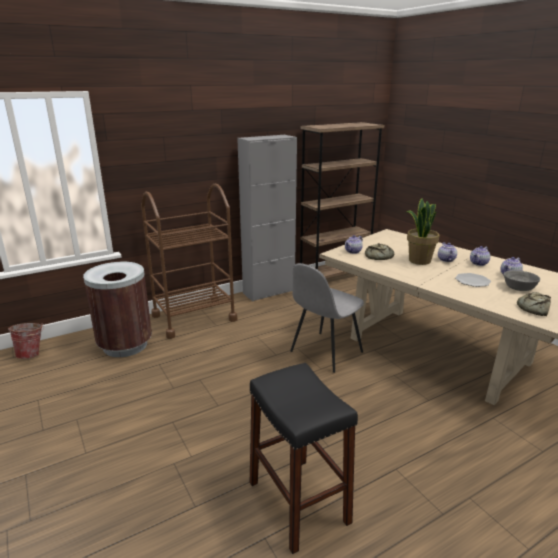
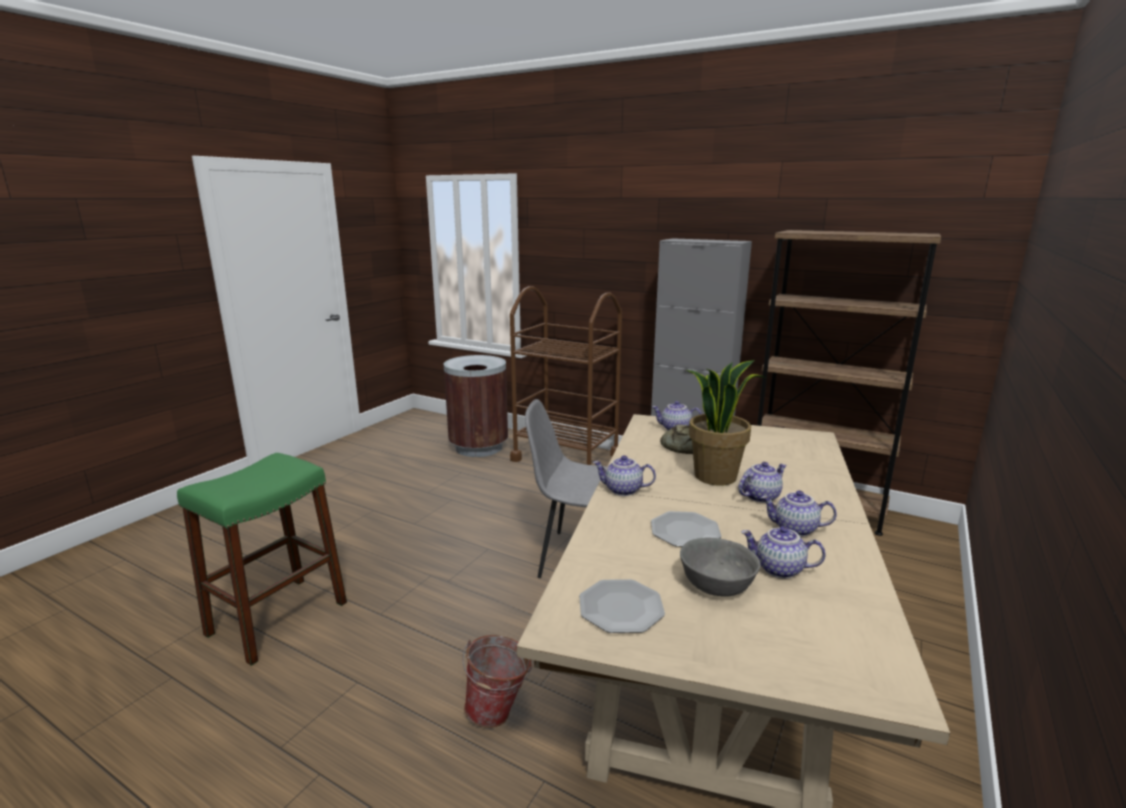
camera: 60 degrees right, 5 degrees down
bucket [8,323,44,359] -> bucket moved to [462,635,532,728]
black stool [250,363,358,554] -> green stool [177,453,347,666]
bread [517,292,551,316] -> plate [579,579,665,633]
none -> teapot [593,455,656,496]

